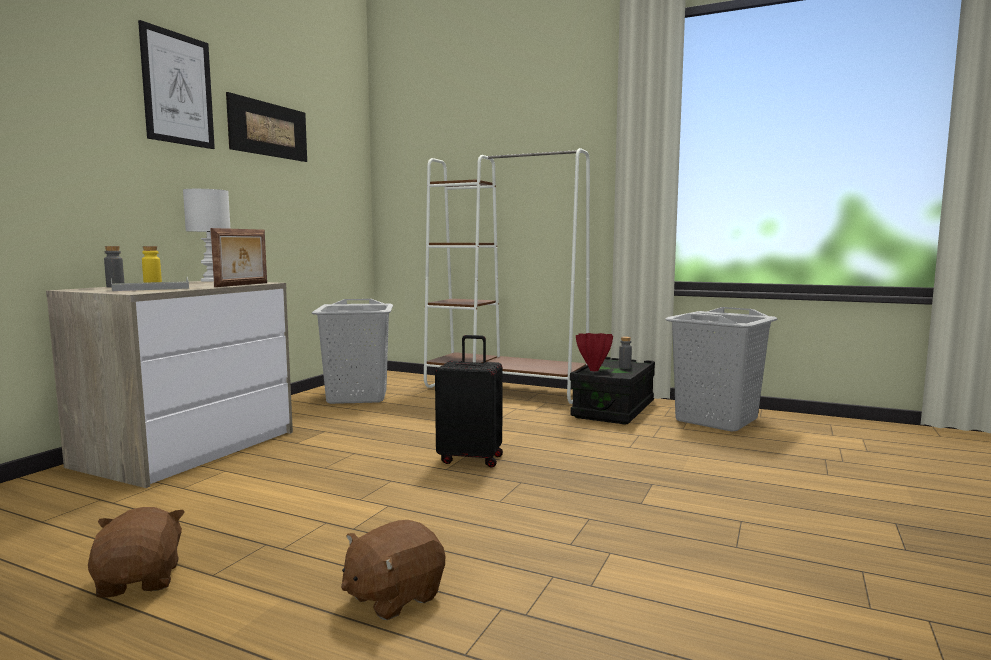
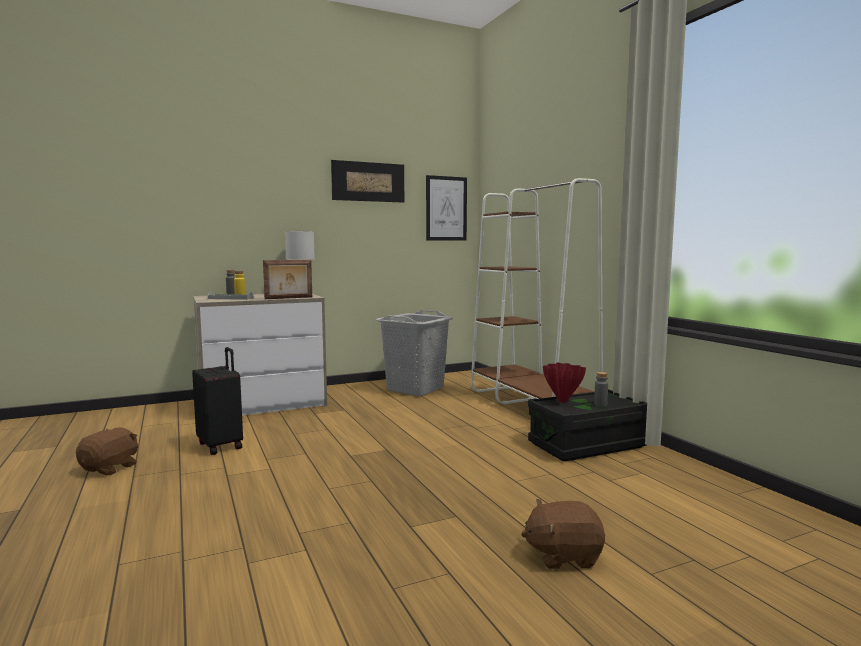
camera: 40 degrees right, 0 degrees up
picture [138,20,215,149] -> picture moved to [426,175,467,241]
brown plush toy [341,520,445,620] -> brown plush toy moved to [521,499,605,569]
black suitcase [435,335,503,467] -> black suitcase moved to [192,347,243,455]
grey laundry basket [665,307,777,432] -> none

